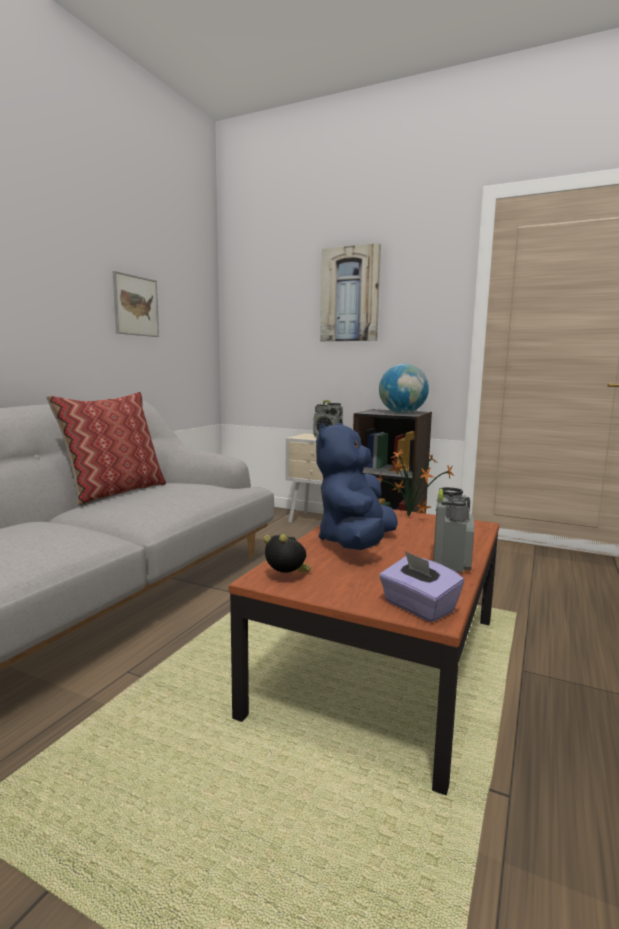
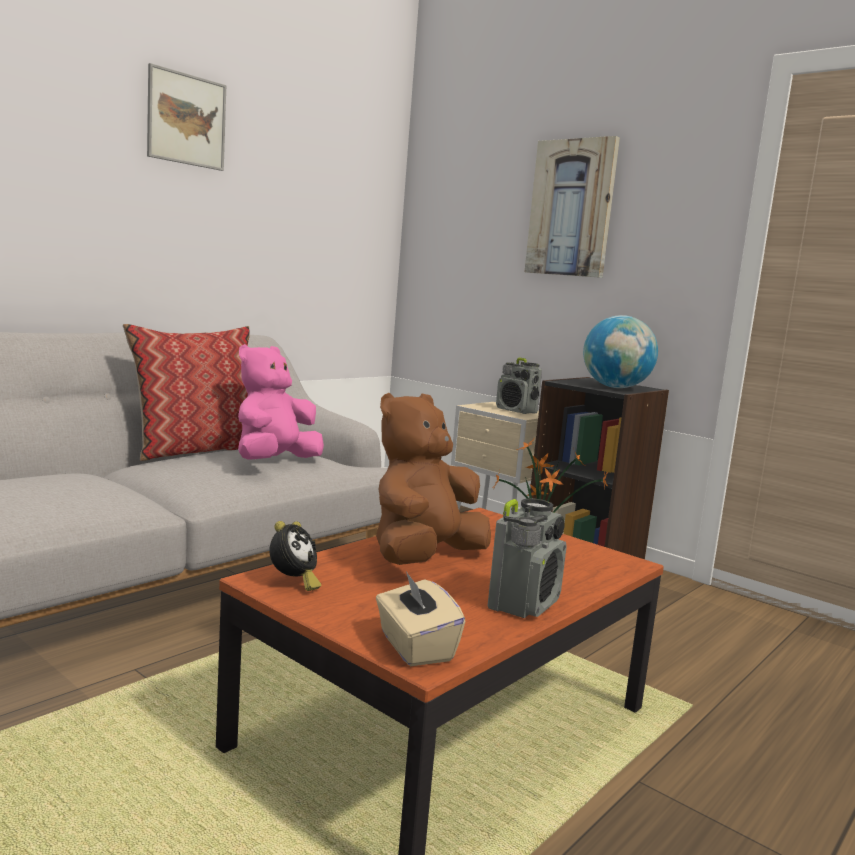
camera: 15 degrees right, 0 degrees up
picture [113,271,159,337] -> picture moved to [147,63,226,171]
alarm clock [263,534,311,573] -> alarm clock turned 60 degrees clockwise [269,521,321,591]
blue plush toy [316,423,398,550] -> brown plush toy [376,393,491,565]
purple tissue box [379,551,464,622] -> beige tissue box [376,571,465,666]
none -> pink plush toy [238,344,324,460]

